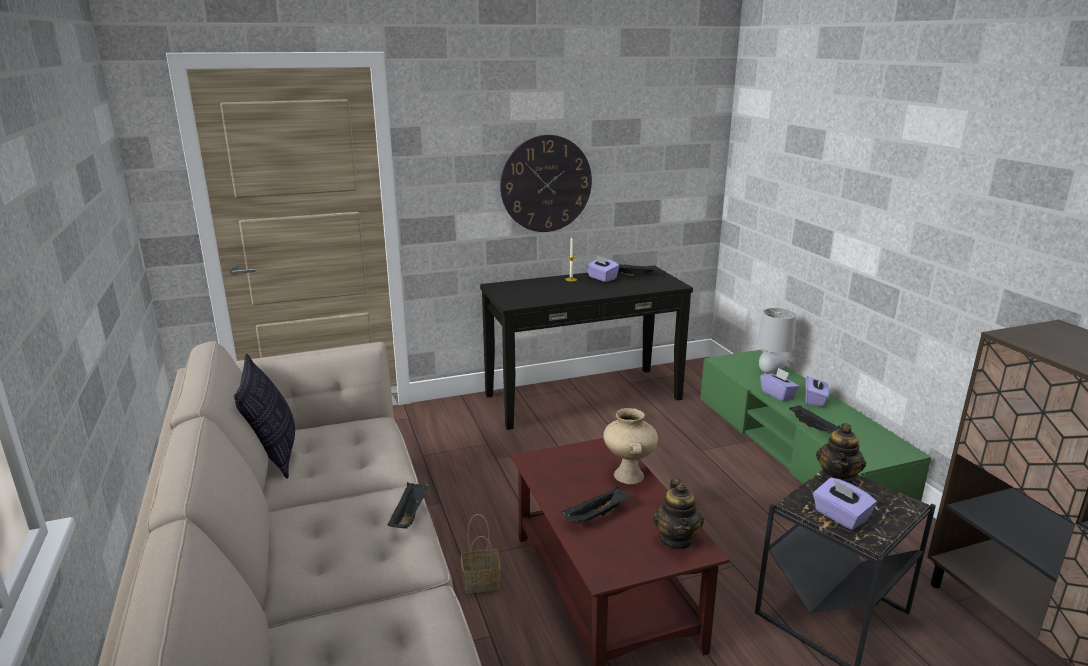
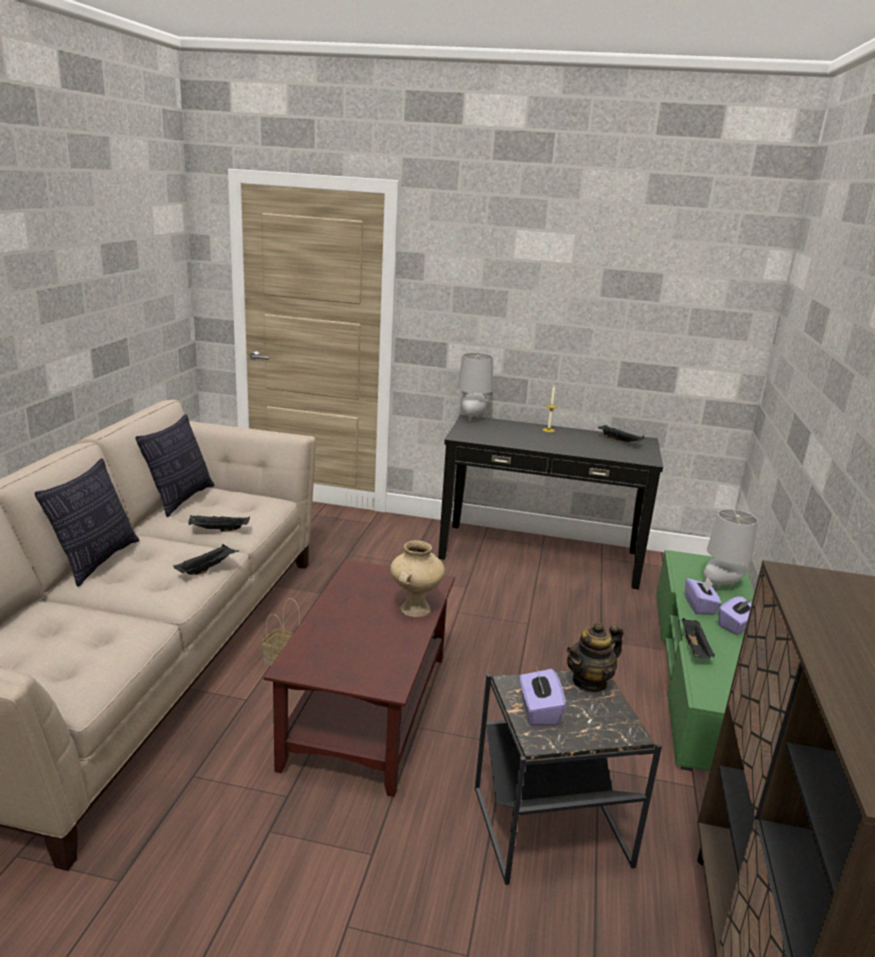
camera: 30 degrees right, 0 degrees up
wall clock [500,135,592,232] -> none
black tray [561,487,629,524] -> black tray moved to [189,515,250,532]
purple tissue box [586,255,619,282] -> none
teapot [653,478,704,550] -> none
none -> pillow [34,458,139,587]
none -> grey table lamp [458,353,493,422]

